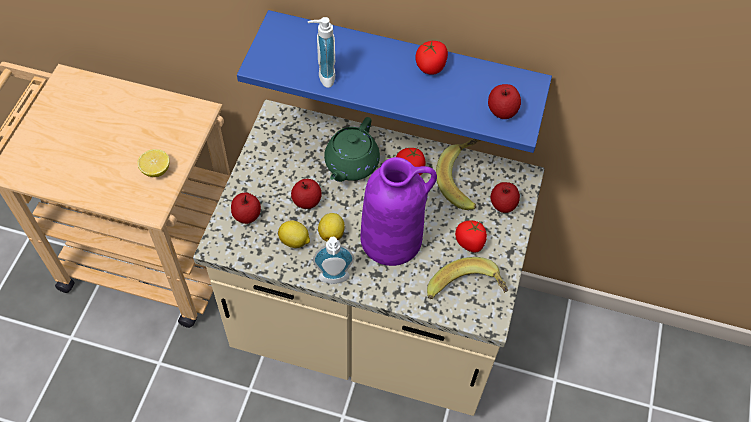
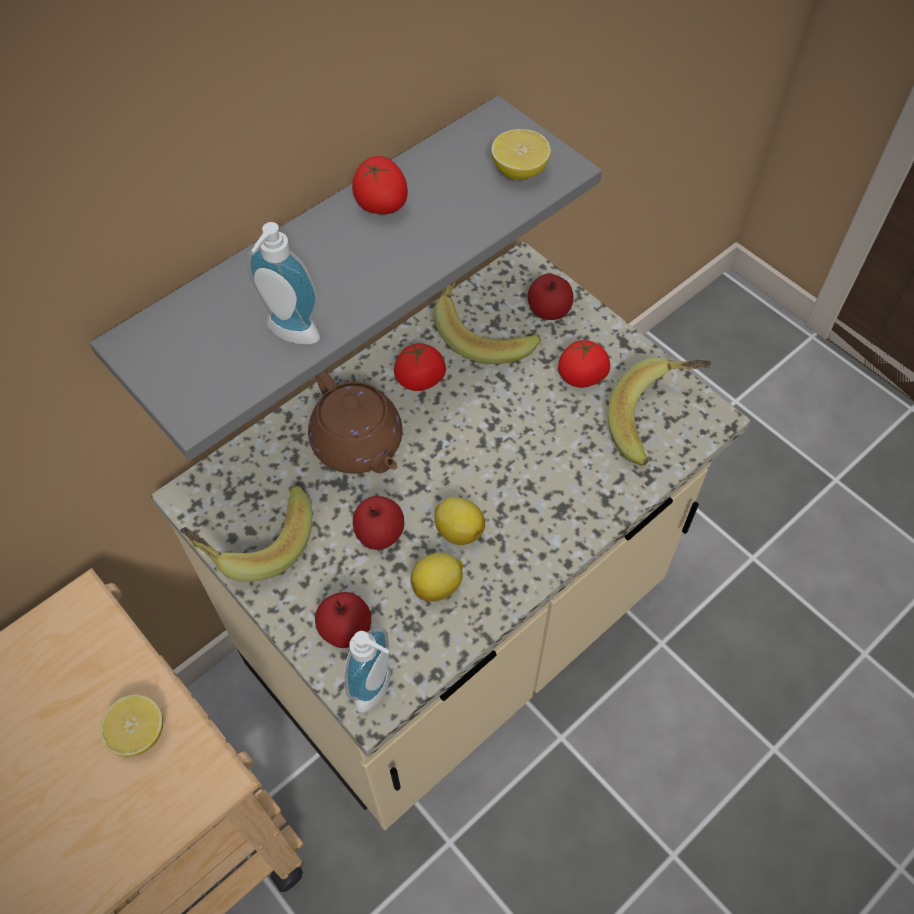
camera: 55 degrees left, 0 degrees up
blue shelf [237,10,552,153] -> grey shelf [90,96,602,460]
soap dispenser [313,237,354,284] -> soap dispenser moved to [344,628,391,712]
green teapot [324,117,380,182] -> brown teapot [308,370,402,474]
purple vase [360,157,437,266] -> none
apple [488,84,521,119] -> lemon [491,129,551,180]
none -> banana [180,485,312,582]

